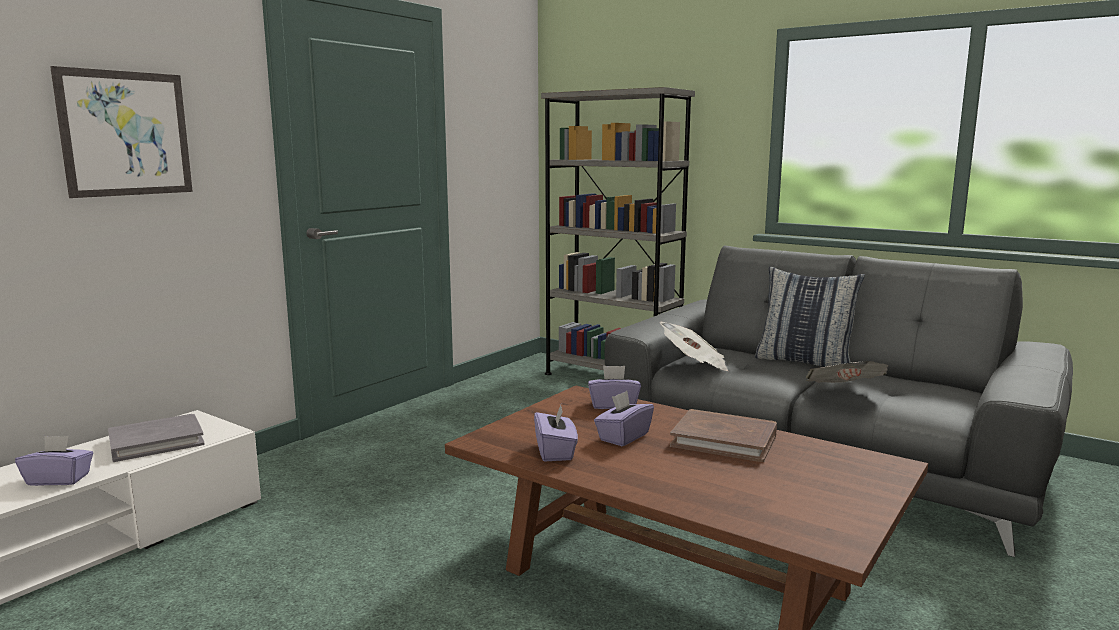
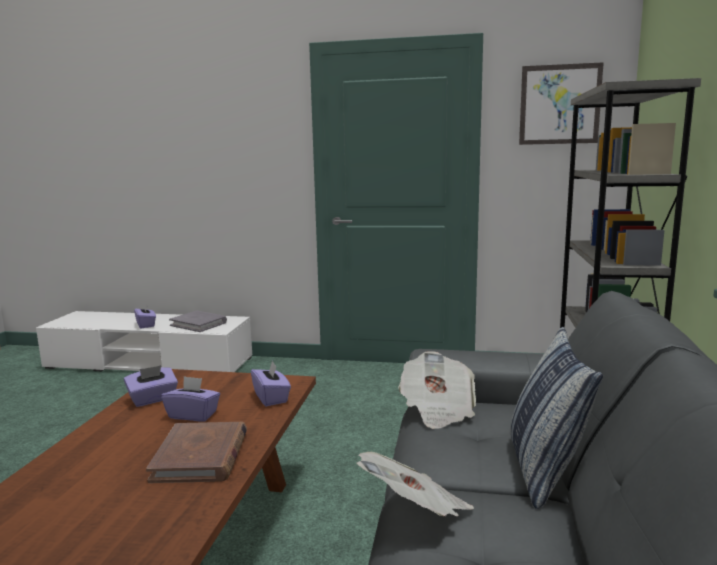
camera: 65 degrees right, 0 degrees up
picture [50,66,193,198] -> picture moved to [519,62,604,145]

